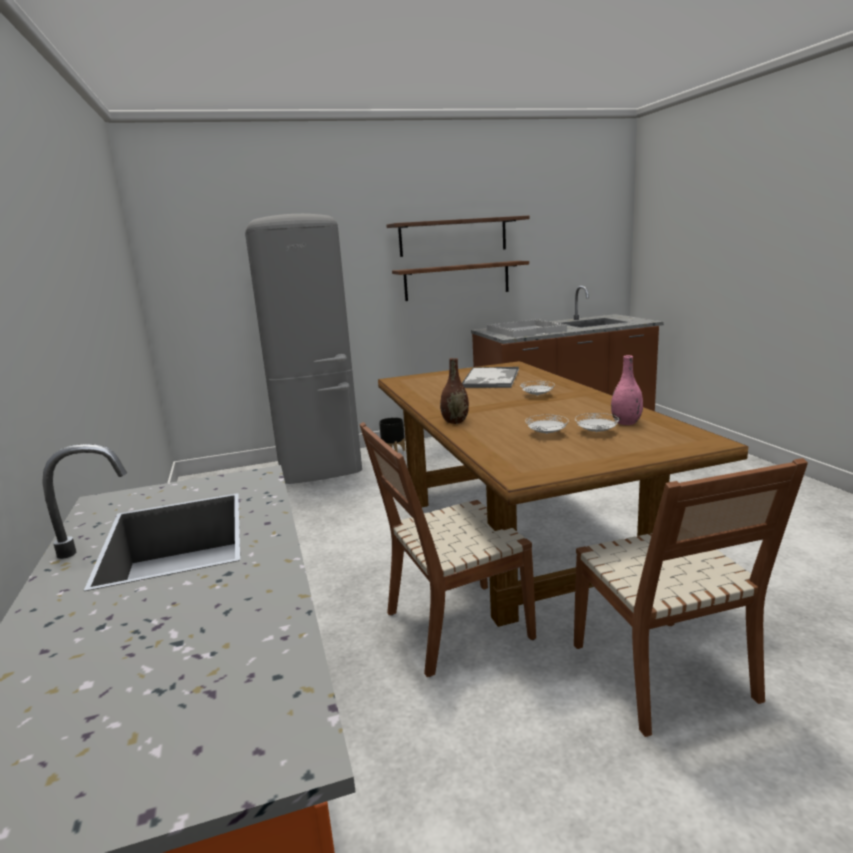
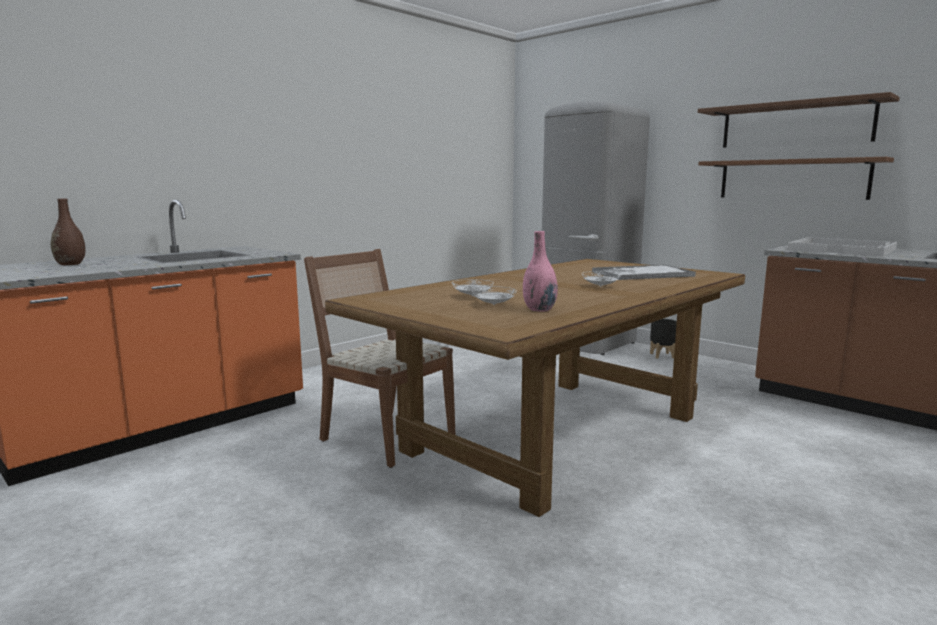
camera: 60 degrees right, 5 degrees down
brown vase [440,358,469,424] -> brown vase moved to [51,199,86,265]
chair [574,458,808,737] -> none

